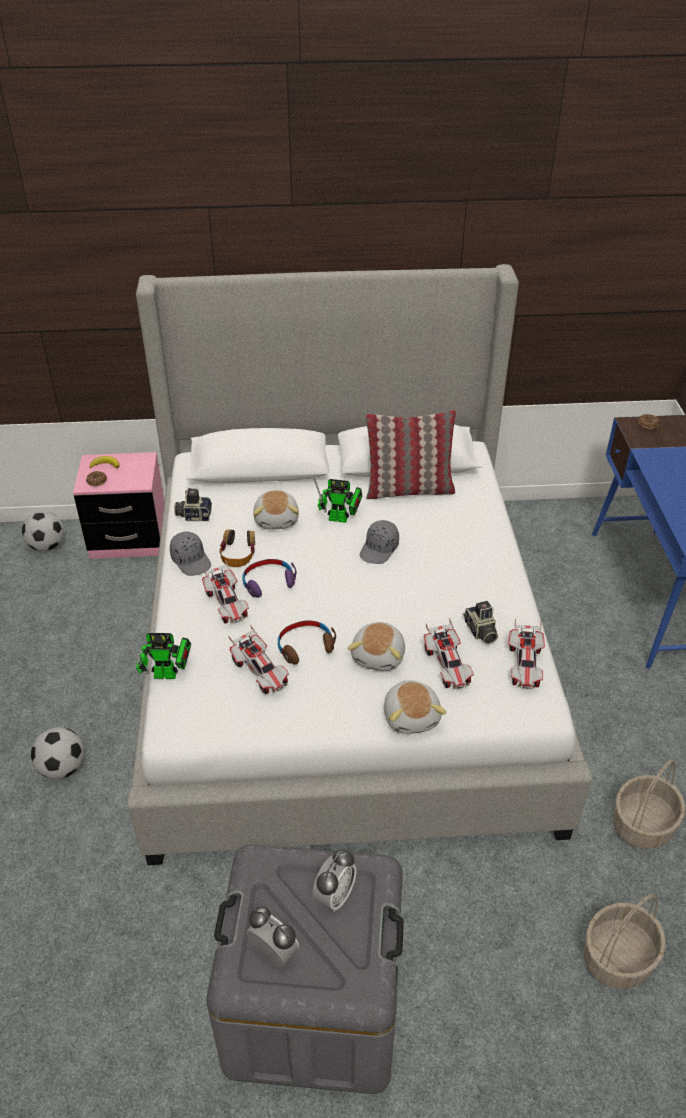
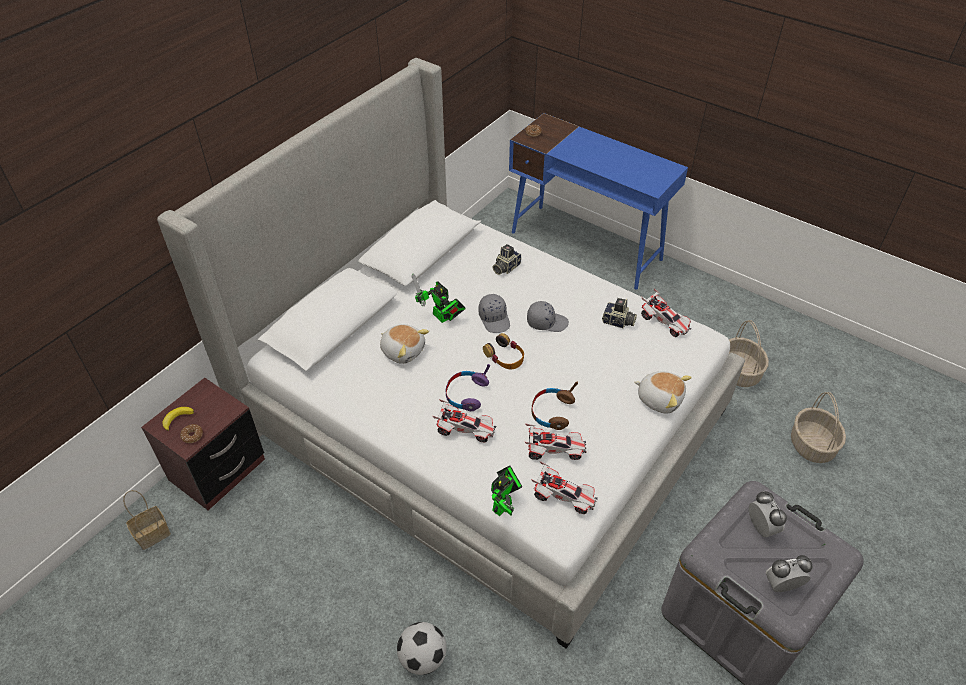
camera: 50 degrees left, 5 degrees up
football [22,511,64,551] -> basket [123,490,171,550]
pink nightstand [73,452,165,559] -> brown nightstand [141,378,265,510]
grey cap [170,532,211,576] -> grey cap moved to [527,301,569,332]
camera [174,487,212,521] -> camera moved to [493,244,521,275]
headphones [219,529,255,567] -> headphones moved to [483,333,524,370]
toy robot [314,478,362,523] -> toy robot turned 90 degrees clockwise [412,273,466,323]
plush toy [348,622,405,671] -> none
pillow [366,410,456,499] -> none
toy car [423,618,474,689] -> toy car moved to [531,461,598,514]

